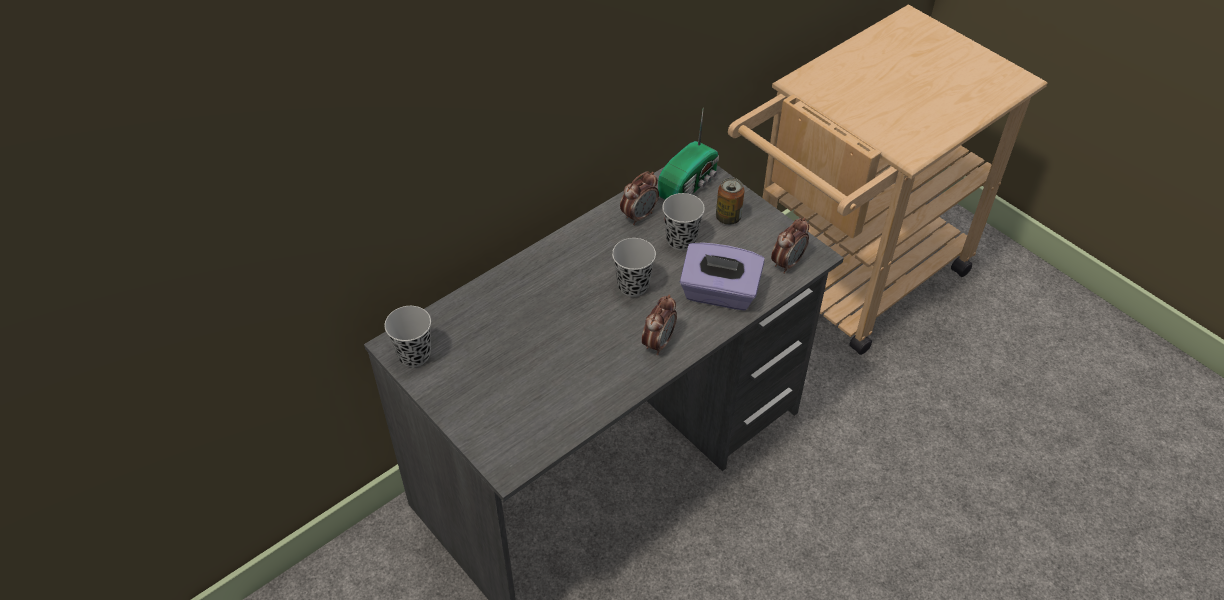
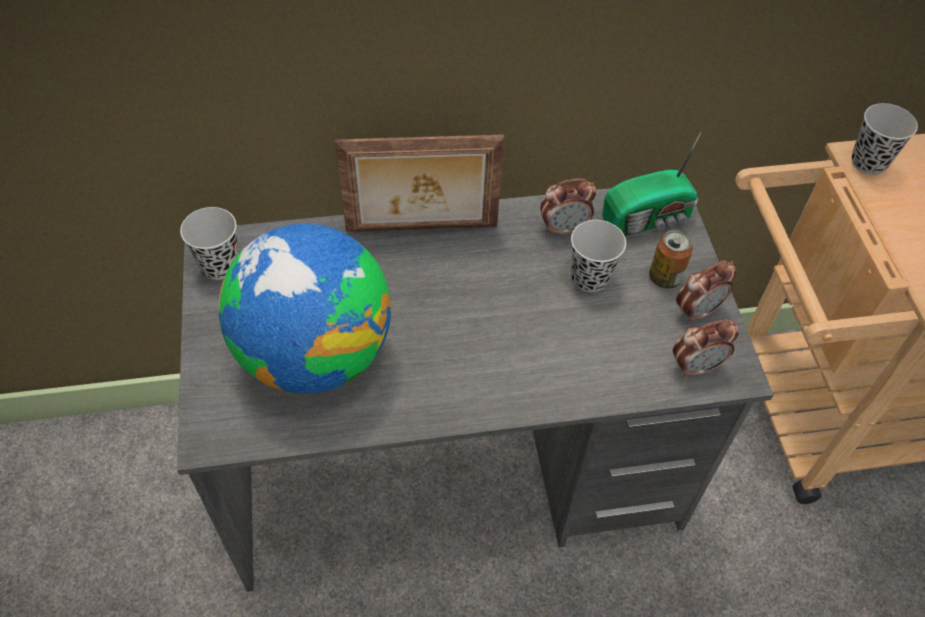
camera: 30 degrees right, 5 degrees up
black cup [612,238,656,297] -> black cup moved to [852,103,918,175]
alarm clock [642,295,677,355] -> alarm clock moved to [676,261,736,323]
purple tissue box [680,242,765,310] -> none
none -> globe [218,224,391,394]
none -> picture frame [335,135,504,232]

